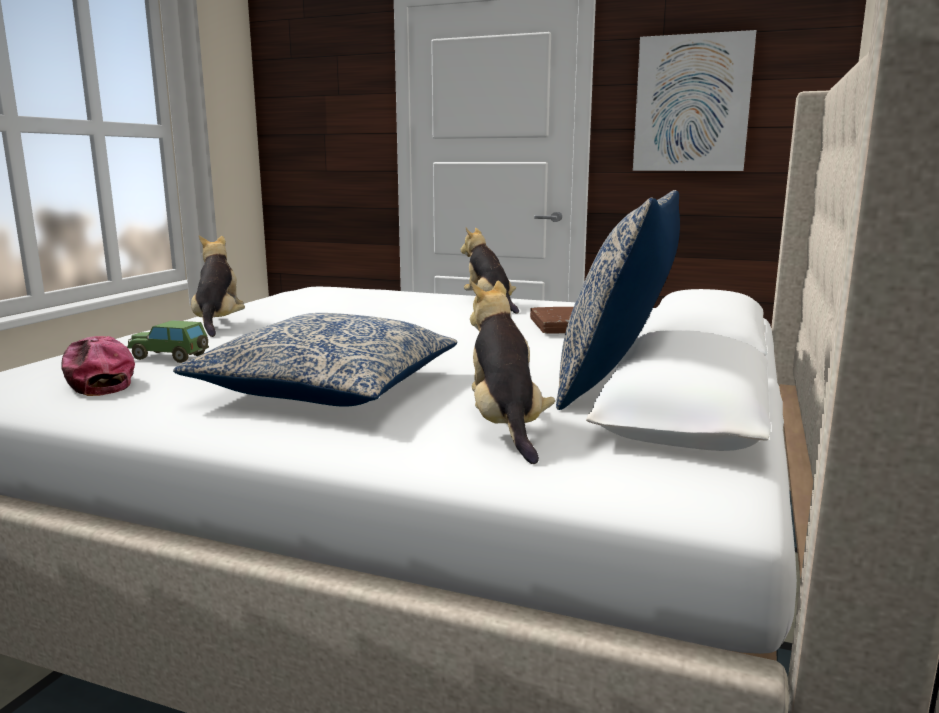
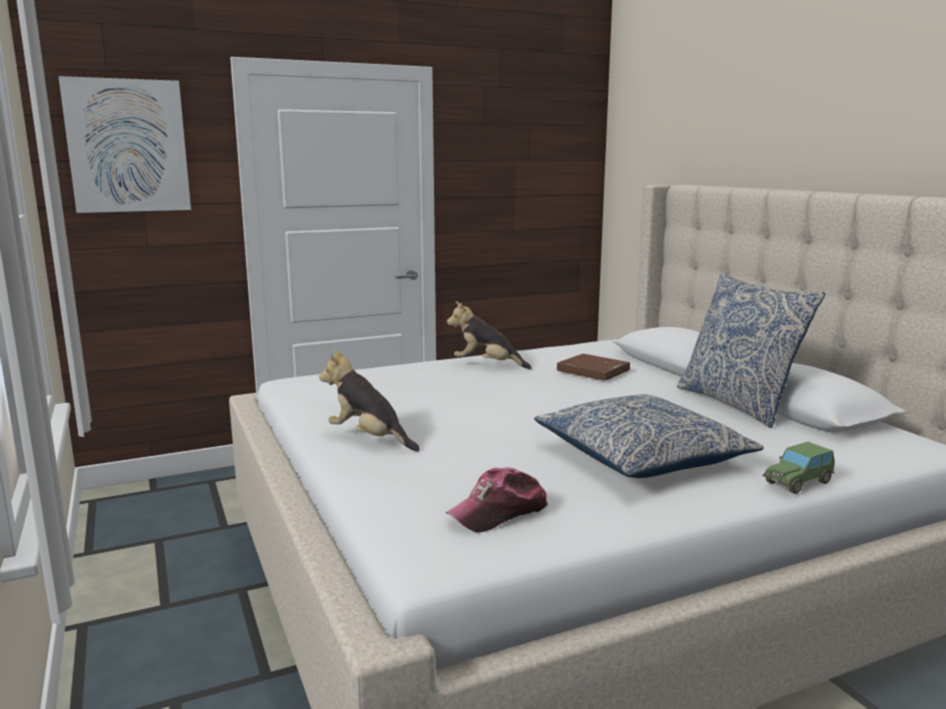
camera: 45 degrees left, 0 degrees up
cap [61,336,135,396] -> cap turned 45 degrees counterclockwise [446,467,548,532]
toy car [127,320,209,363] -> toy car moved to [762,442,835,494]
plush toy [470,281,555,464] -> none
picture [633,30,756,171] -> picture moved to [58,76,191,213]

